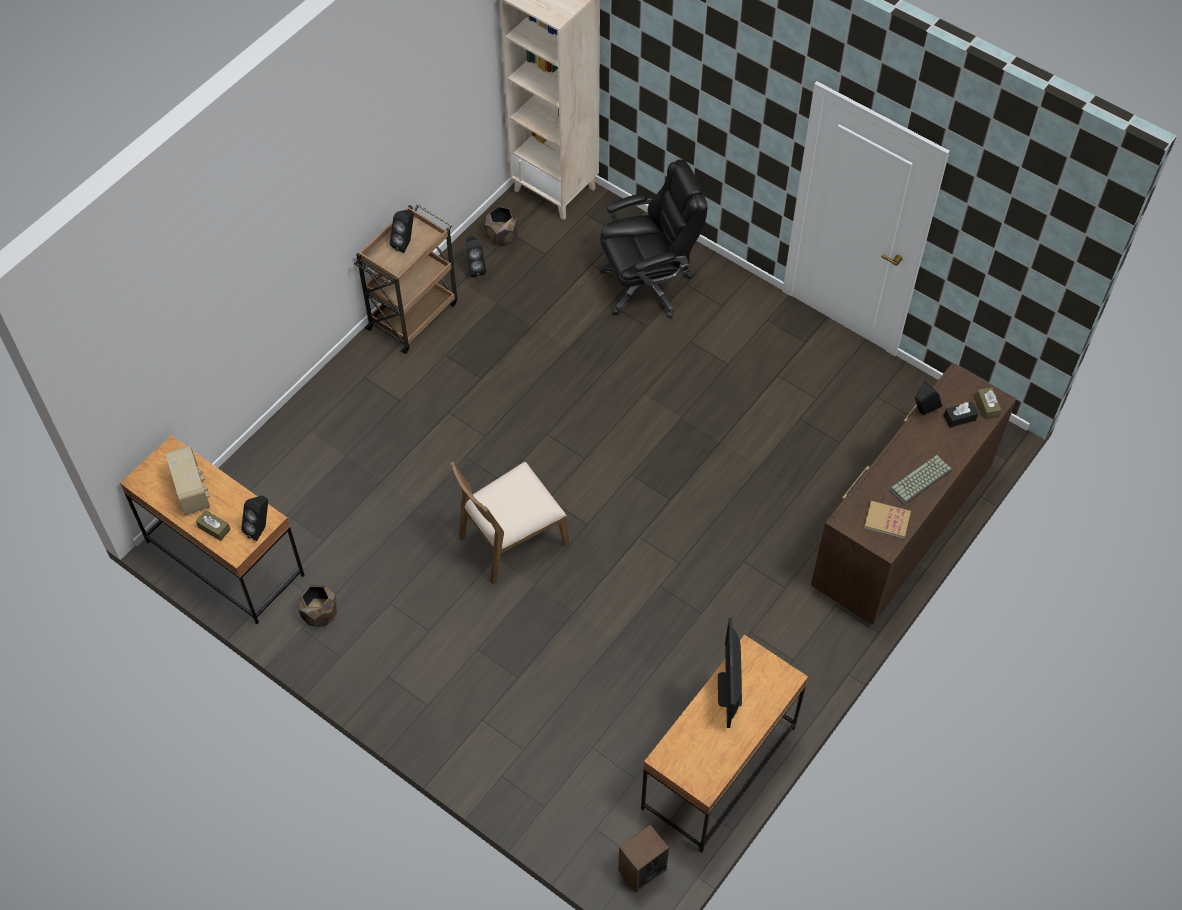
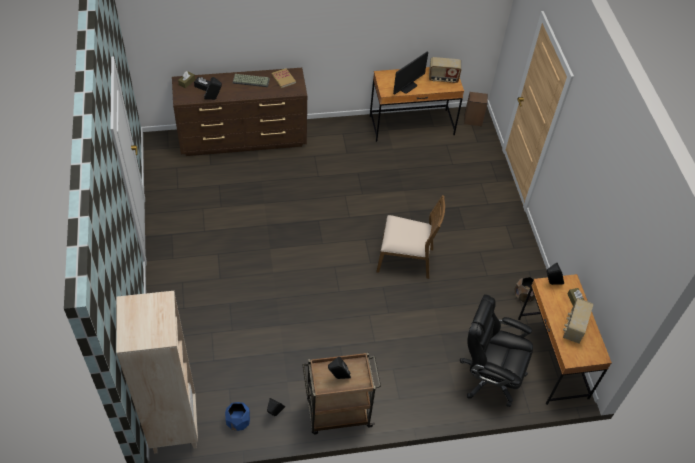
camera: 140 degrees left, 5 degrees down
brown planter [485,207,518,245] -> blue planter [225,402,250,431]
black office chair [599,159,708,318] -> black office chair moved to [460,294,533,407]
none -> radio [429,57,461,83]

